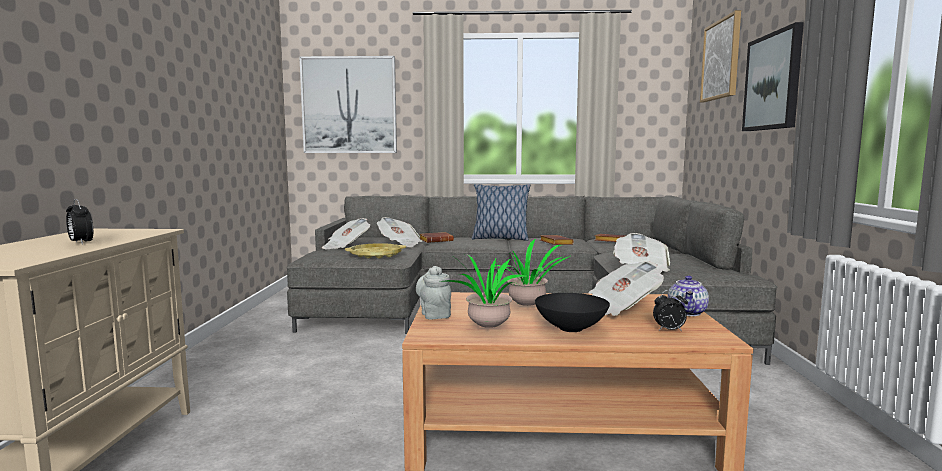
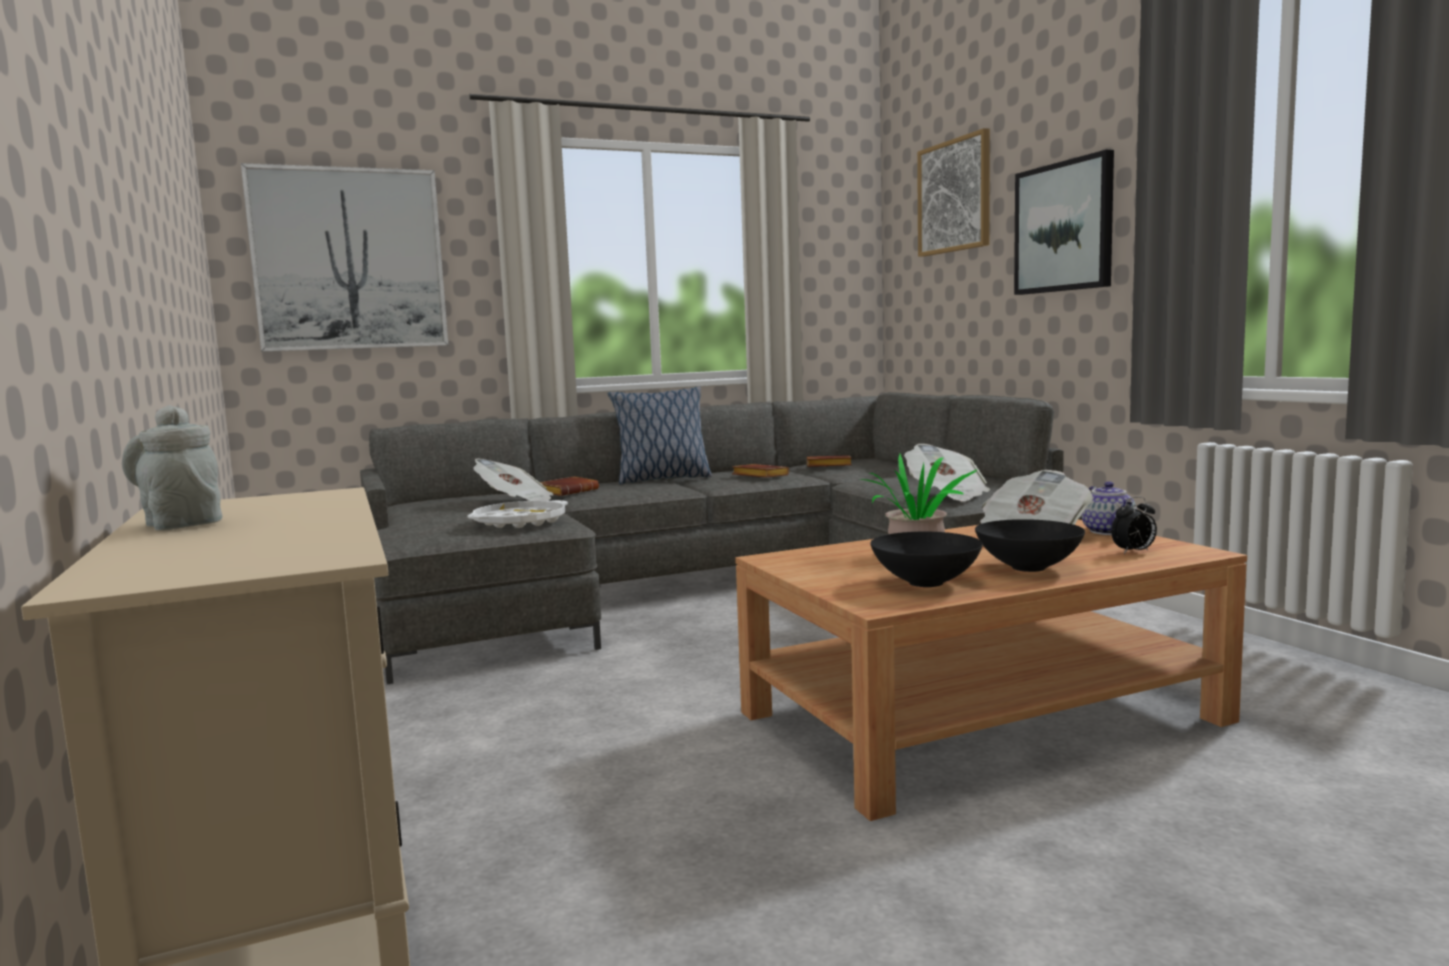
camera: 25 degrees left, 0 degrees up
alarm clock [66,199,93,245] -> none
newspaper [322,218,370,249] -> none
yellow tray [345,243,406,259] -> white tray [467,500,568,528]
grey teapot [416,266,451,319] -> grey teapot moved to [122,405,222,531]
potted plant [439,255,526,328] -> black bowl [870,532,983,587]

